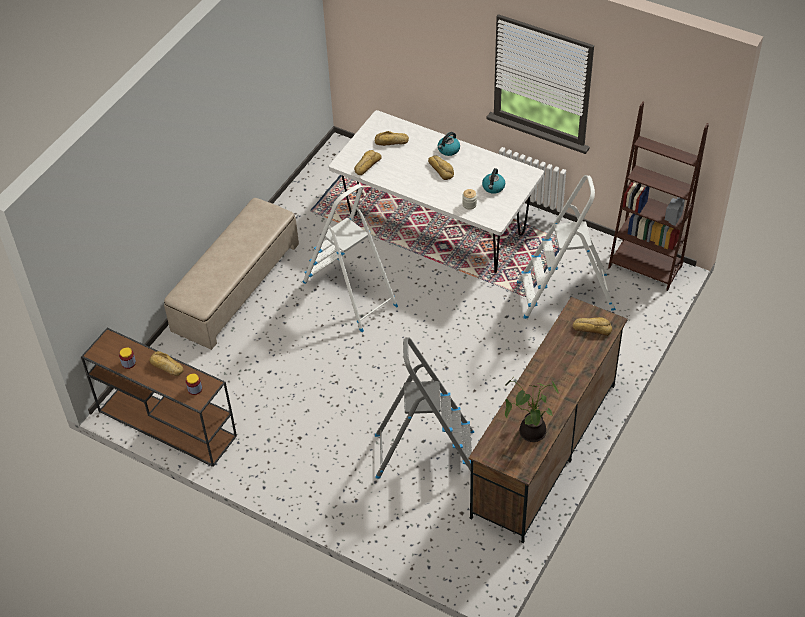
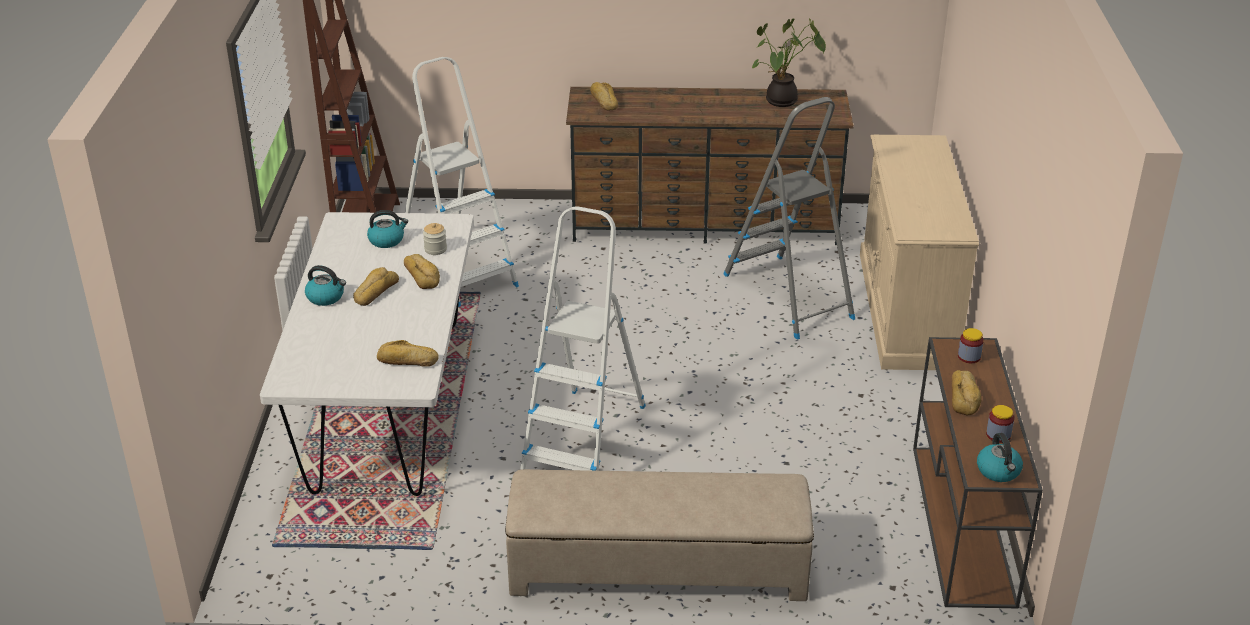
camera: 120 degrees left, 15 degrees down
bread [375,131,409,146] -> bread moved to [404,254,440,289]
none -> beige cabinet [860,135,979,370]
none -> kettle [977,433,1023,482]

